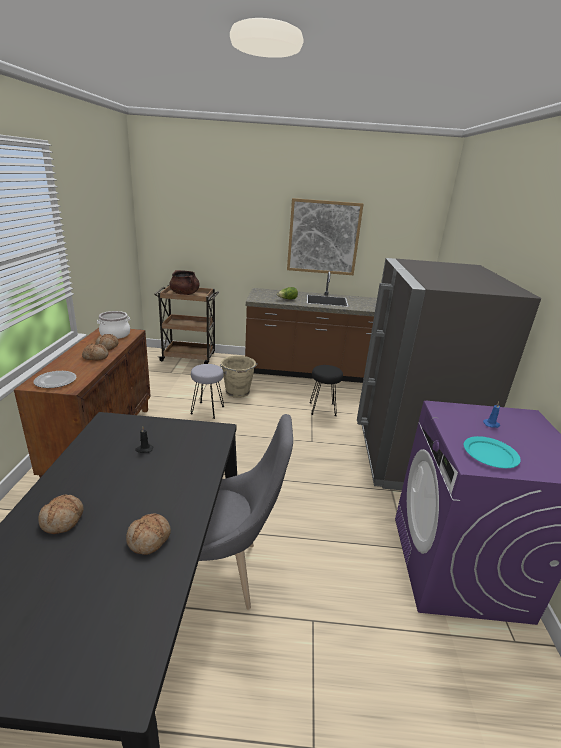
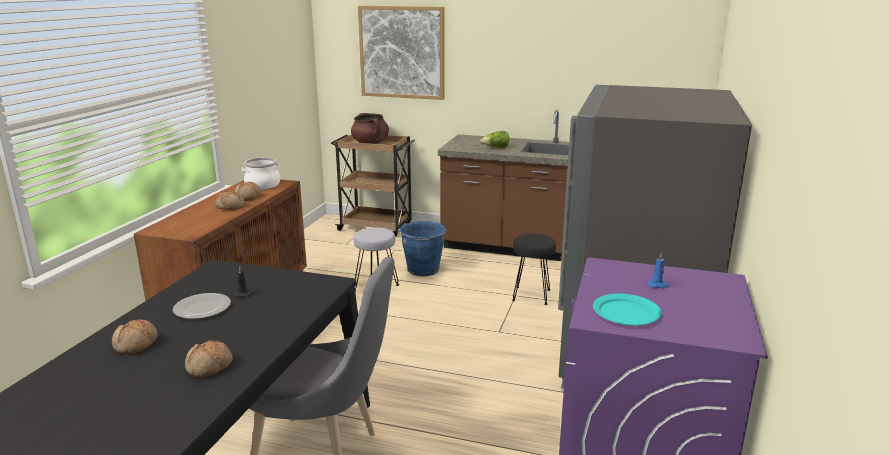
camera: 15 degrees right, 5 degrees down
plate [34,371,76,388] -> plate moved to [173,293,231,319]
beige bucket [221,356,257,398] -> blue bucket [397,221,448,276]
picture [287,198,363,275] -> picture moved to [358,6,444,100]

